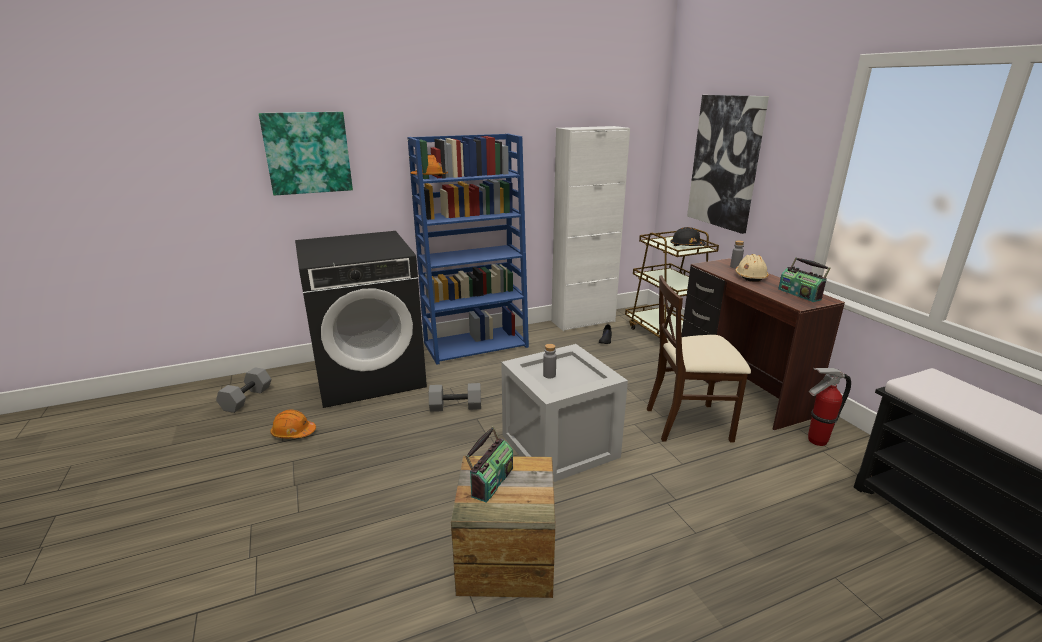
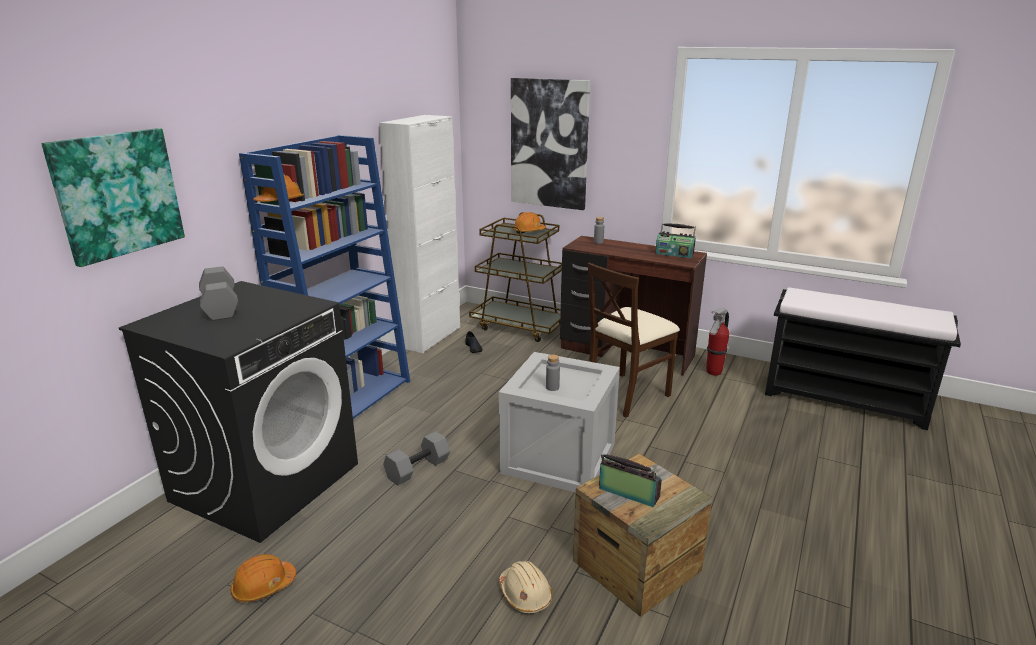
camera: 40 degrees left, 0 degrees up
grey dumbbell [216,367,271,413] -> grey dumbbell moved to [199,266,238,320]
radio [465,426,513,503] -> radio turned 45 degrees counterclockwise [599,453,662,508]
black hard hat [670,227,706,246] -> orange hard hat [512,212,546,234]
beige hard hat [735,254,769,282] -> beige hard hat moved to [499,561,552,613]

